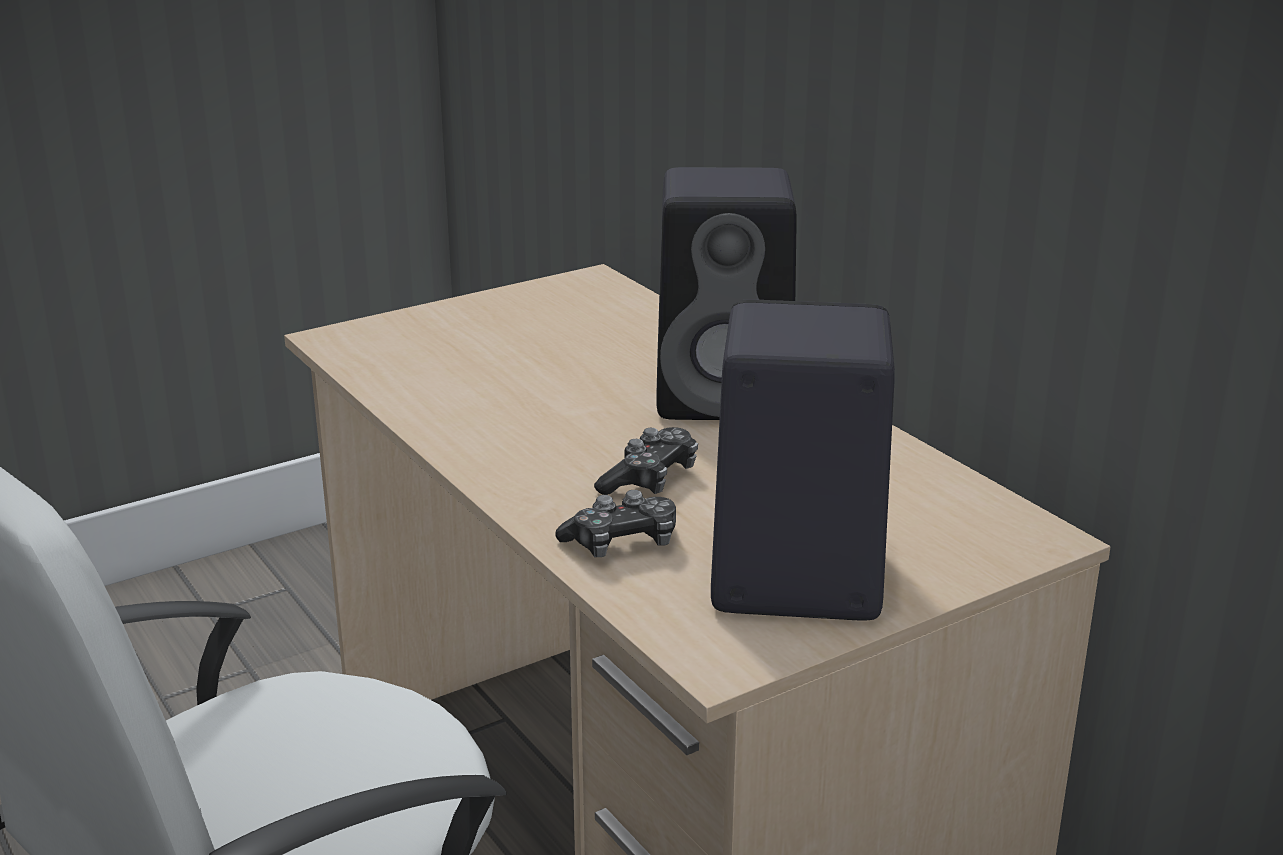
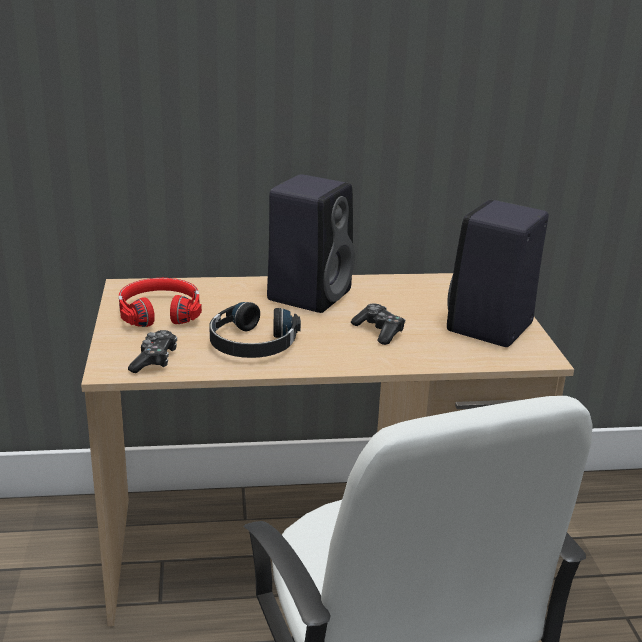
camera: 65 degrees left, 0 degrees up
game controller [555,490,676,557] -> game controller moved to [128,330,177,373]
none -> red headphones [119,278,202,327]
none -> black headphones [209,302,301,358]

